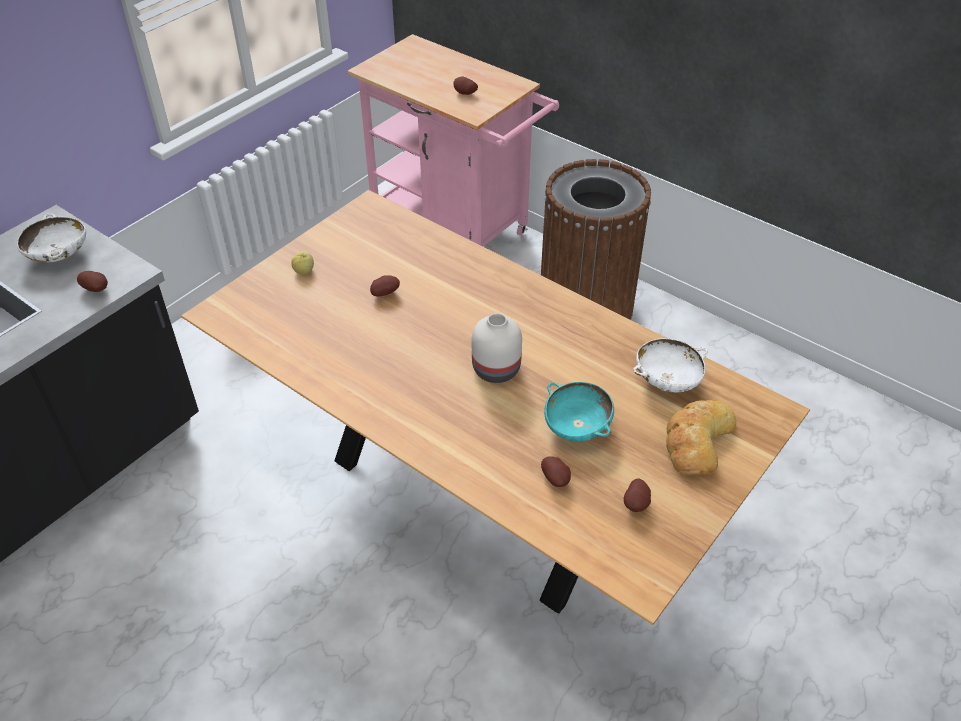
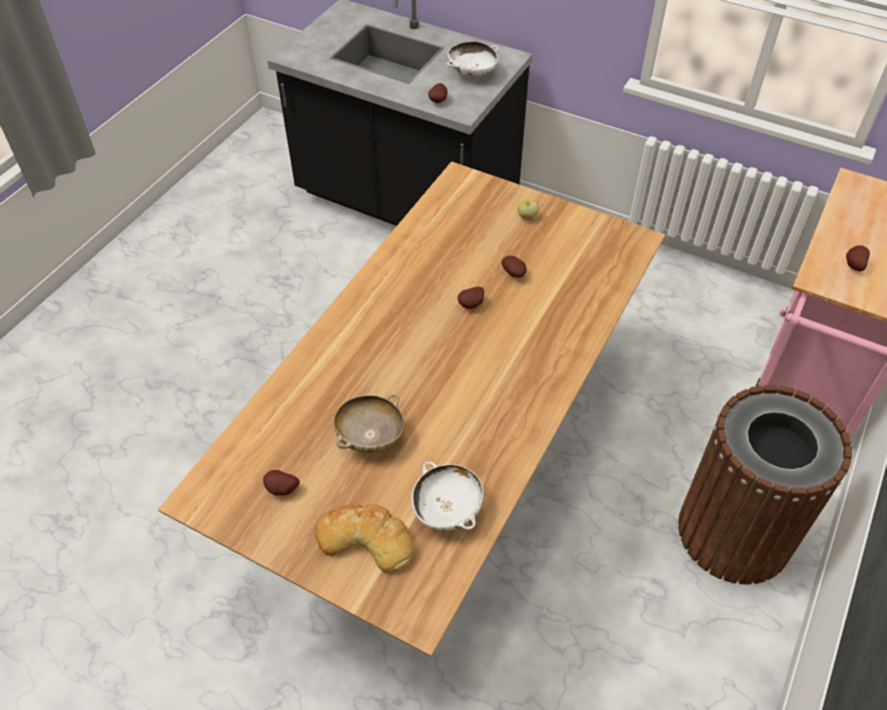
camera: 80 degrees right, 5 degrees up
white vase [472,313,522,383] -> none
potato [541,456,571,487] -> potato moved to [457,287,484,309]
turquoise bowl [544,382,614,441] -> beige bowl [333,394,404,453]

